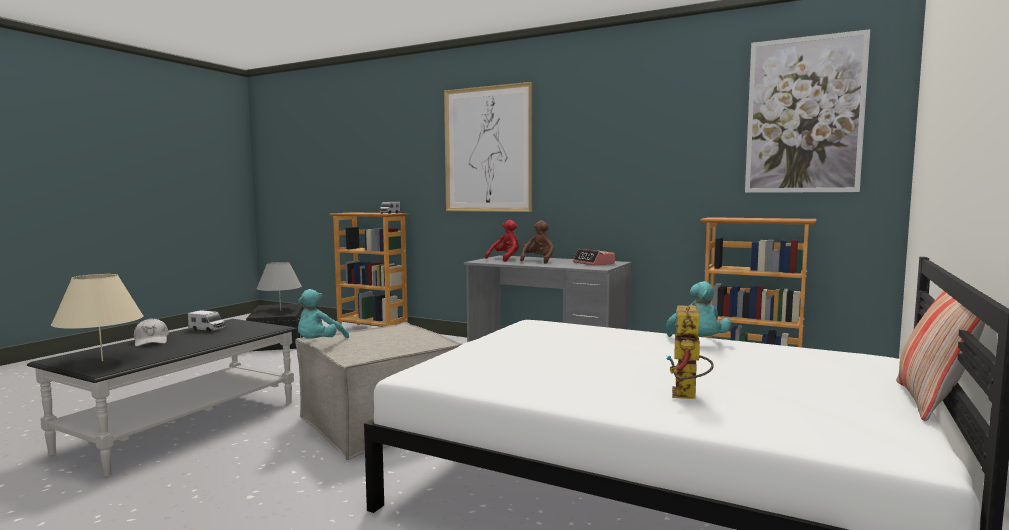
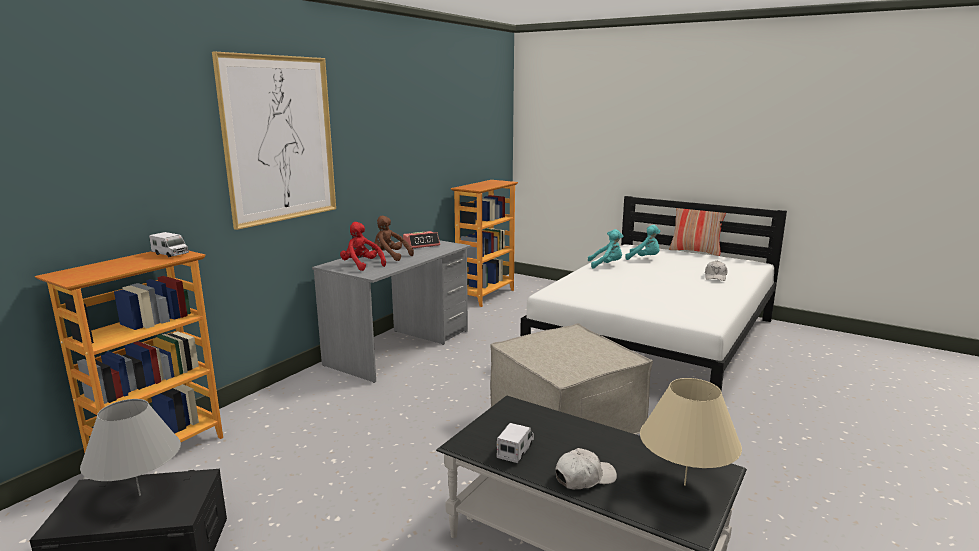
camera: 85 degrees left, 10 degrees up
turquoise plush toy [298,289,349,339] -> turquoise plush toy moved to [625,225,660,260]
toy robot [666,305,714,399] -> white cap [705,261,727,281]
picture [745,29,870,193] -> none

